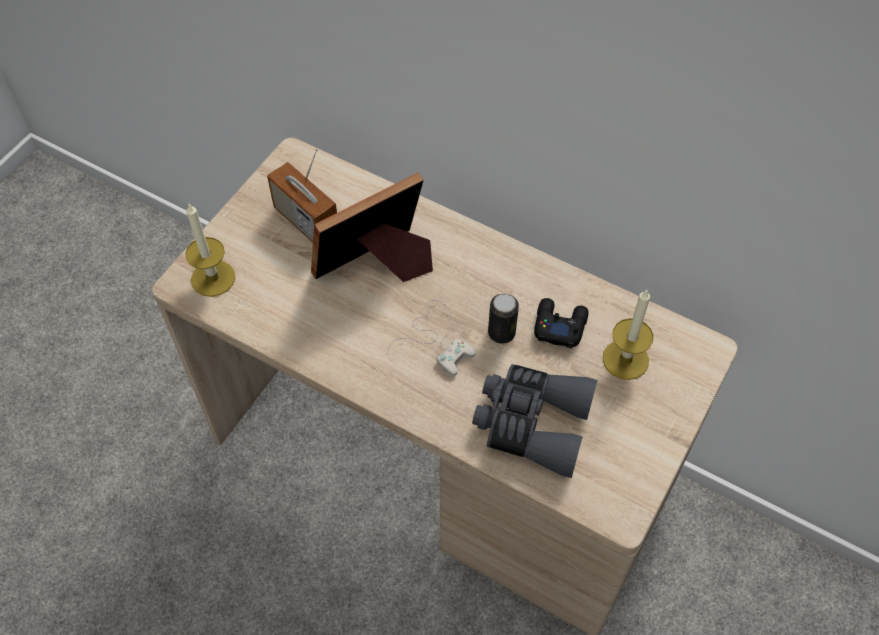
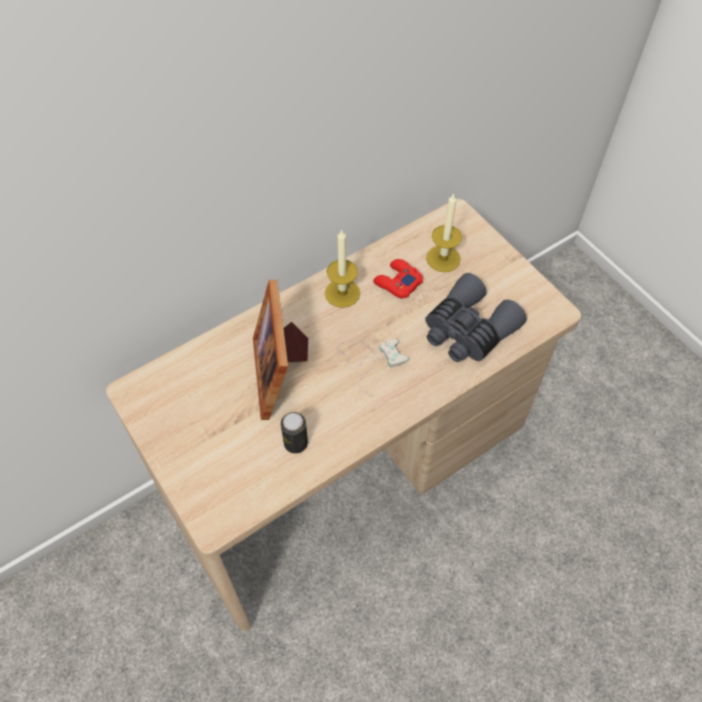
camera: 65 degrees left, 0 degrees up
candle [185,204,235,297] -> candle moved to [325,229,360,308]
radio [267,149,337,242] -> none
can [488,294,519,344] -> can moved to [281,412,308,454]
black game controller [534,298,589,348] -> red game controller [373,259,423,298]

